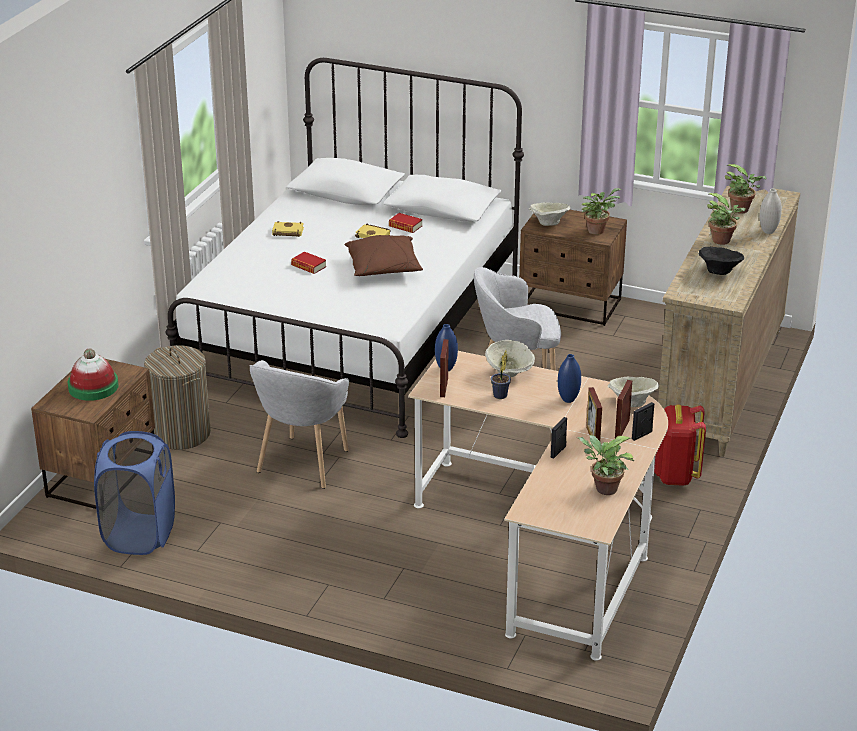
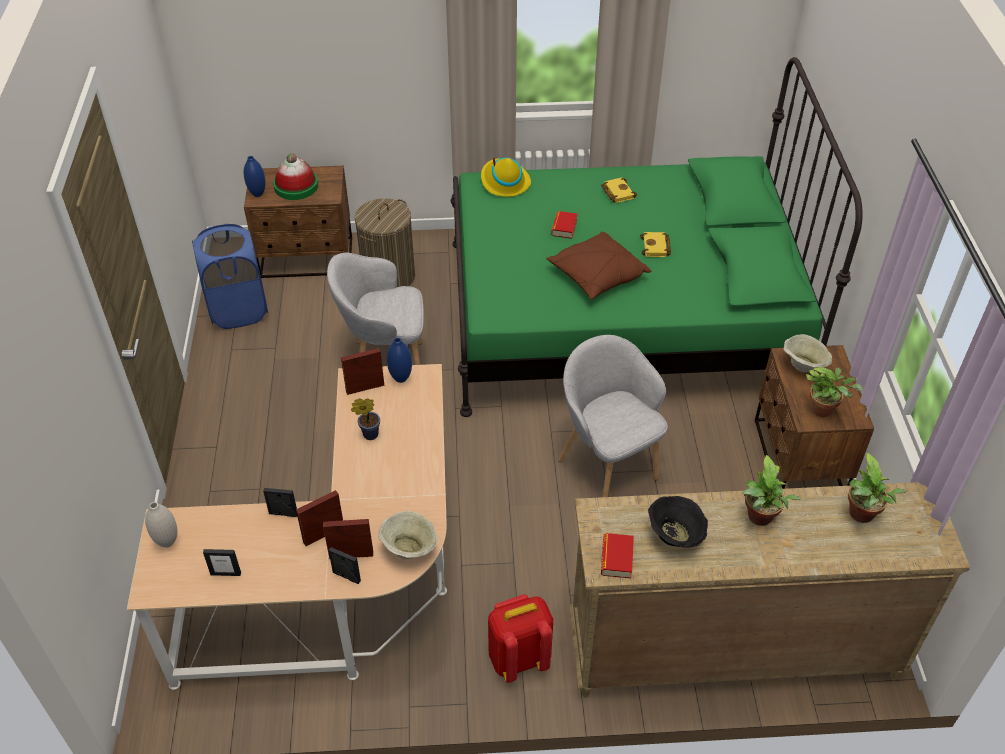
camera: 65 degrees right, 15 degrees up
white bed [165,58,524,438] -> green bed [451,57,862,417]
book [389,213,423,233] -> book moved to [601,533,634,578]
beige bowl [485,340,535,377] -> none
blue vase [558,354,581,403] -> blue vase moved to [244,156,265,197]
potted plant [578,435,635,495] -> picture frame [203,549,241,576]
white vase [760,189,782,234] -> white vase moved to [145,502,177,548]
none -> yellow hat [481,157,531,197]

